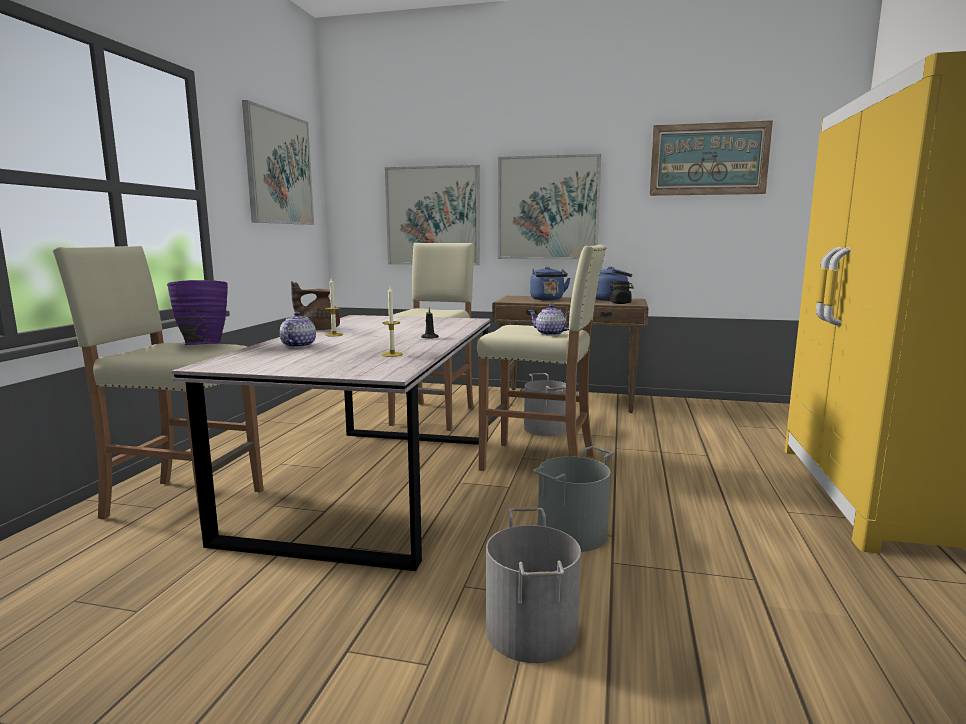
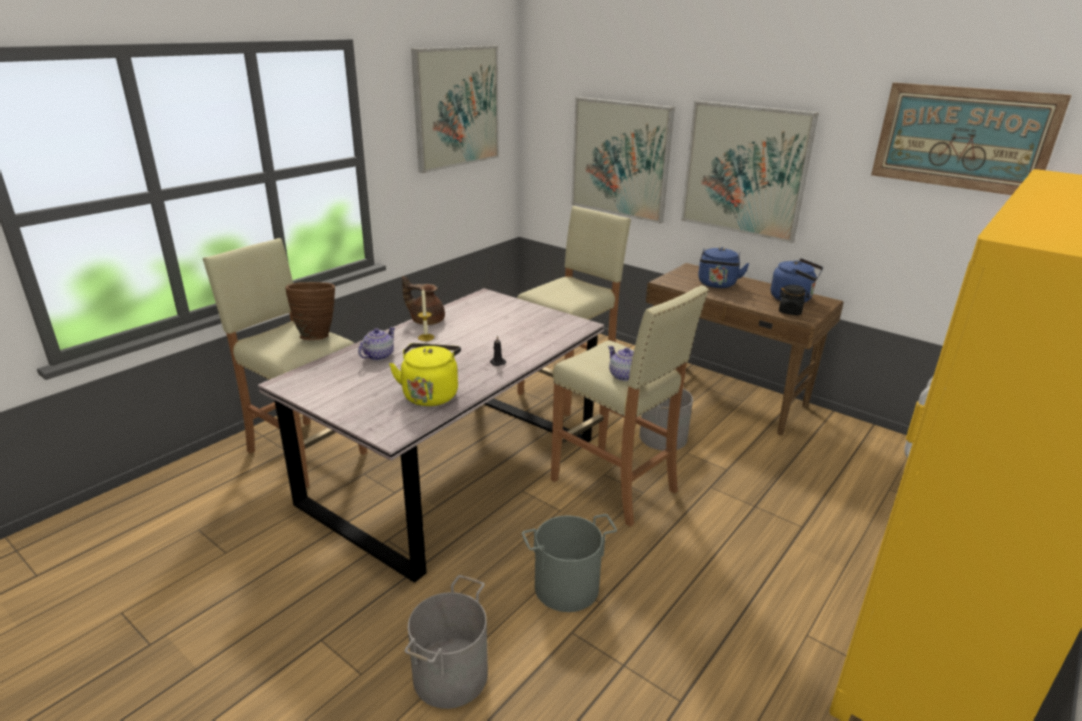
camera: 25 degrees right, 15 degrees up
purple vase [167,280,228,345] -> brown vase [285,282,335,340]
candle [382,287,403,357] -> yellow kettle [389,343,461,406]

